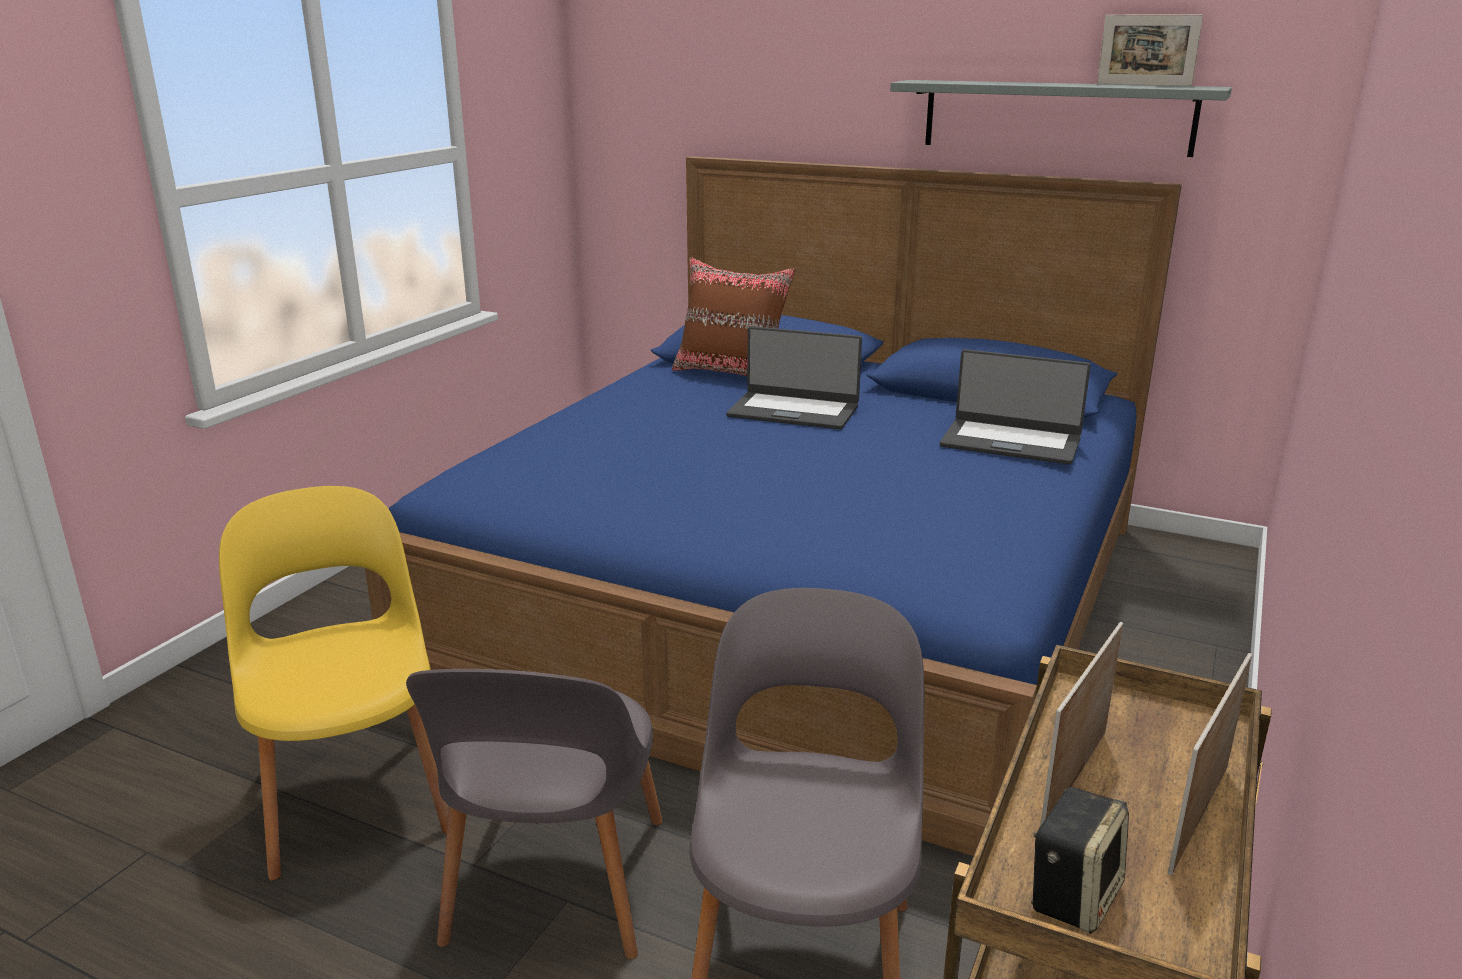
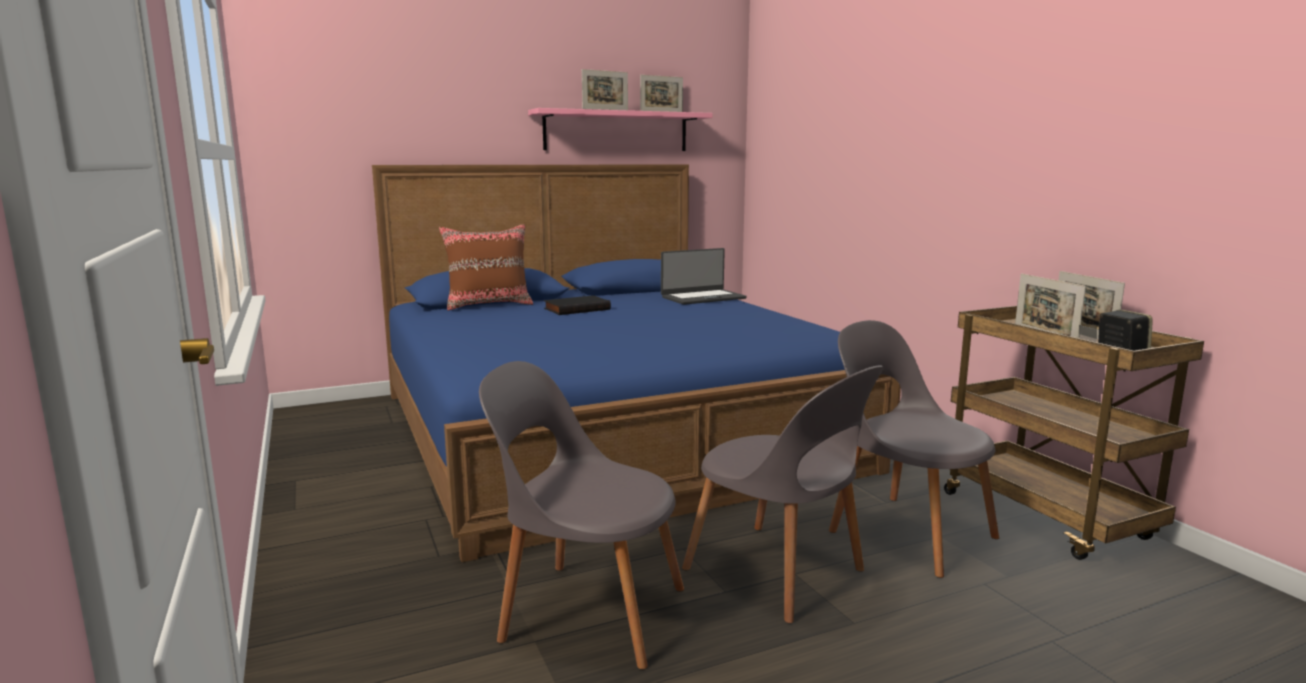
camera: 50 degrees left, 10 degrees down
yellow chair [219,486,449,880] -> grey chair [479,361,684,670]
laptop [726,326,862,430] -> black book [544,295,611,315]
grey shelf [890,80,1232,157] -> pink shelf [528,108,713,151]
none -> picture frame [582,69,628,110]

